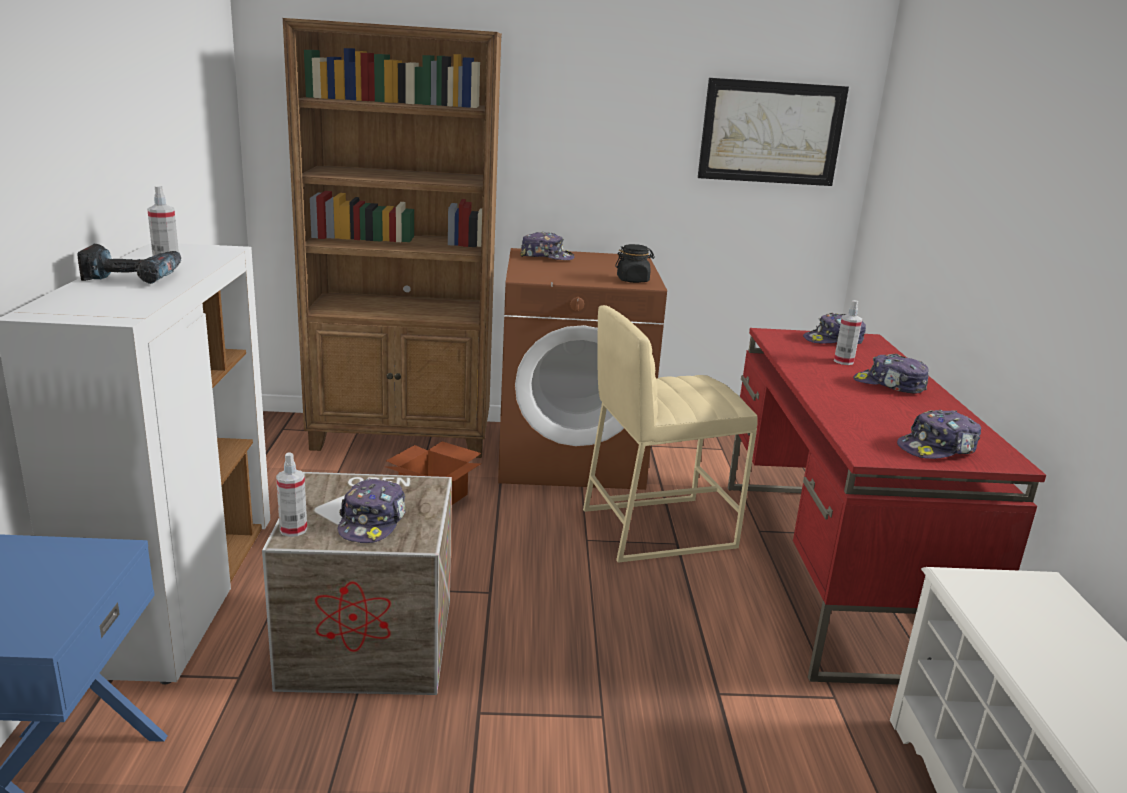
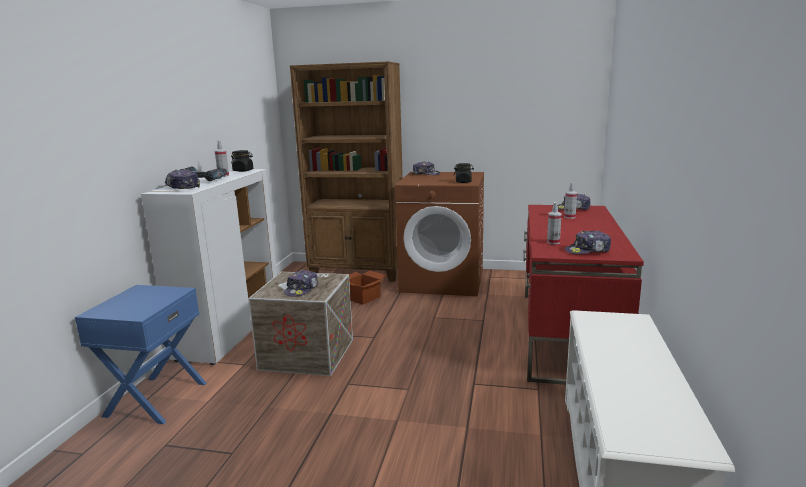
camera: 15 degrees right, 5 degrees down
spray bottle [276,452,307,537] -> spray bottle moved to [547,202,561,244]
beige stool [583,305,758,563] -> none
picture [698,78,849,186] -> none
cap [853,354,929,394] -> cap moved to [164,169,200,189]
none -> black jar [231,150,253,172]

